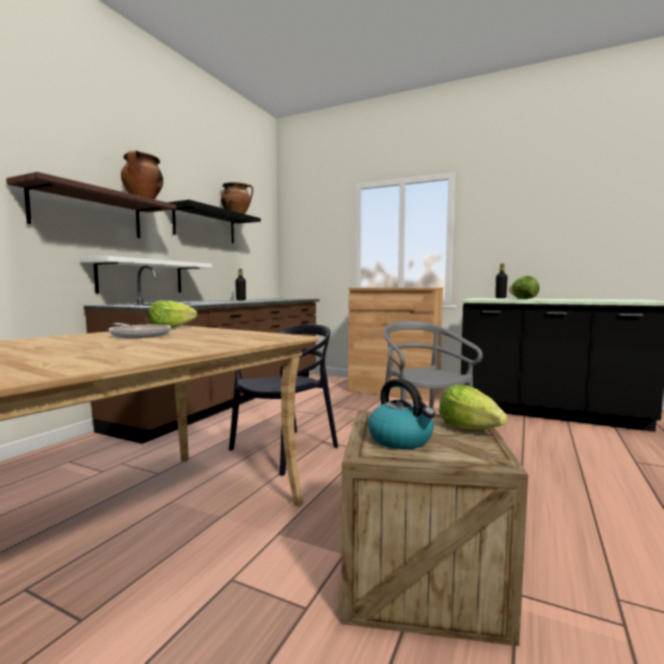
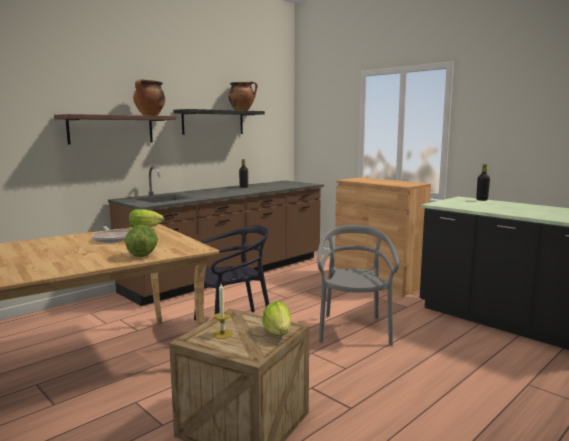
camera: 20 degrees right, 5 degrees up
white shelf [81,256,212,293] -> none
kettle [368,379,435,449] -> candle [212,284,233,339]
lettuce [509,276,539,299] -> lettuce moved to [125,225,158,257]

